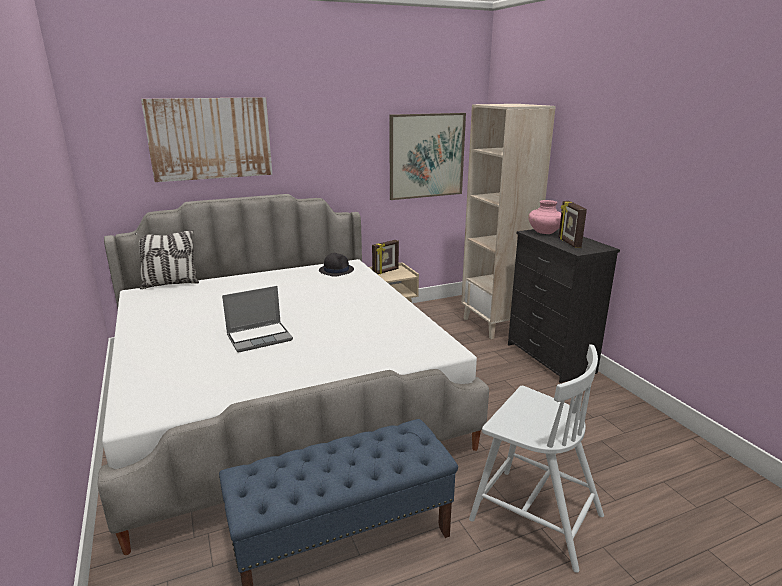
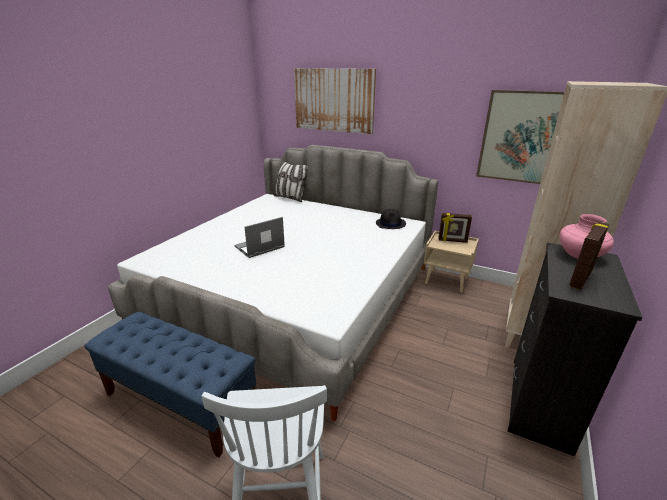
camera: 50 degrees right, 5 degrees up
laptop [222,286,293,352] -> laptop turned 120 degrees clockwise [234,217,285,258]

